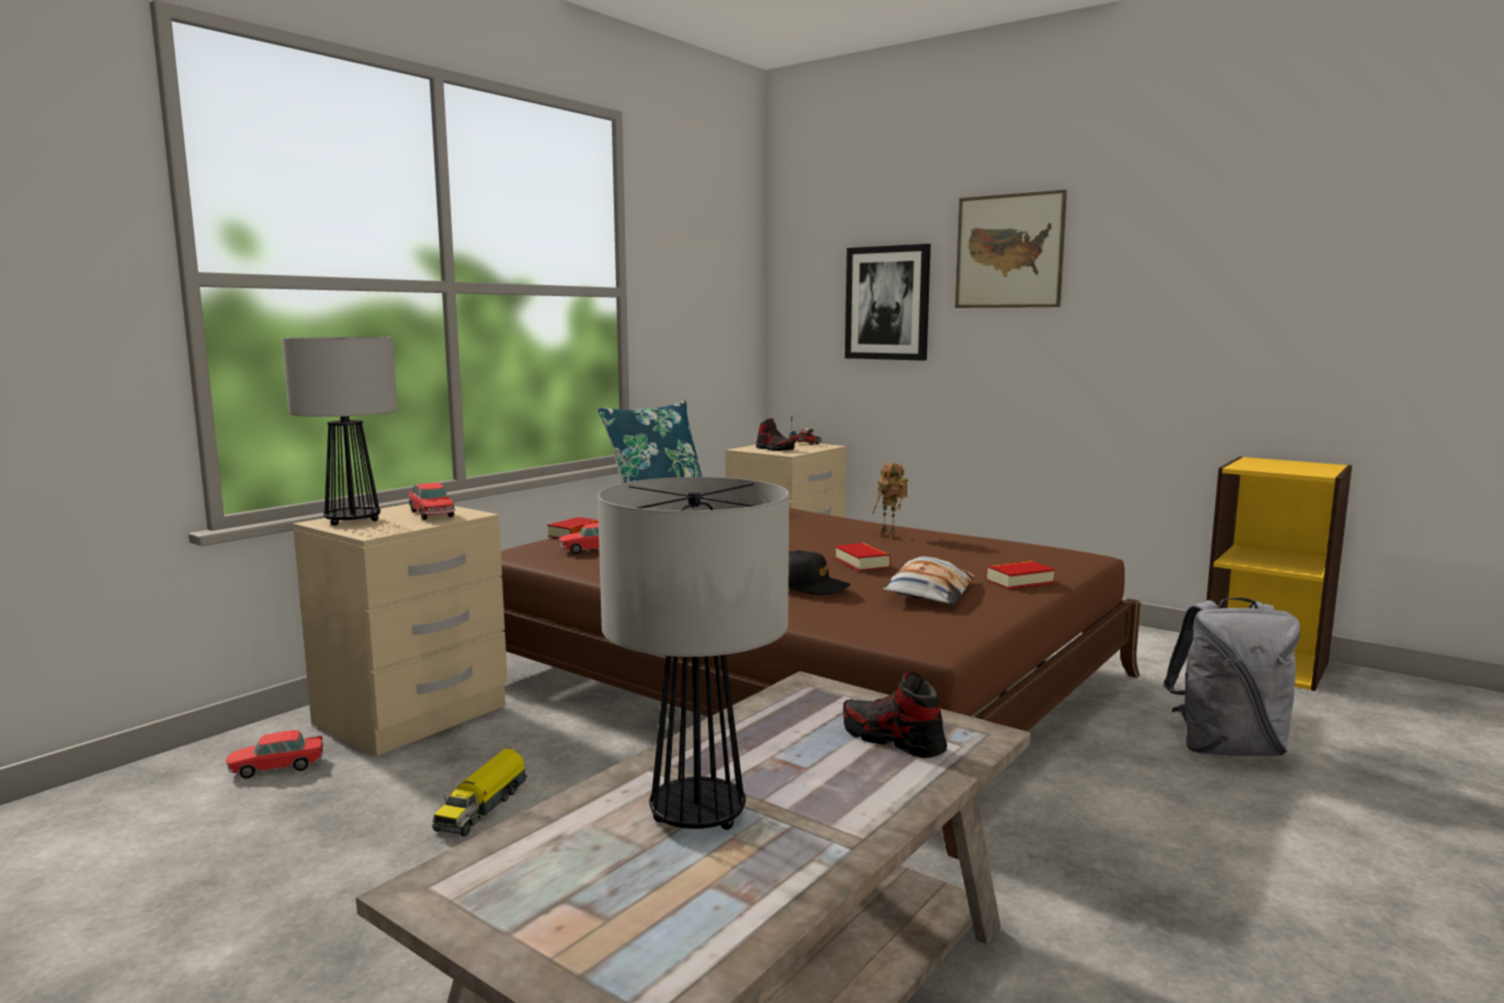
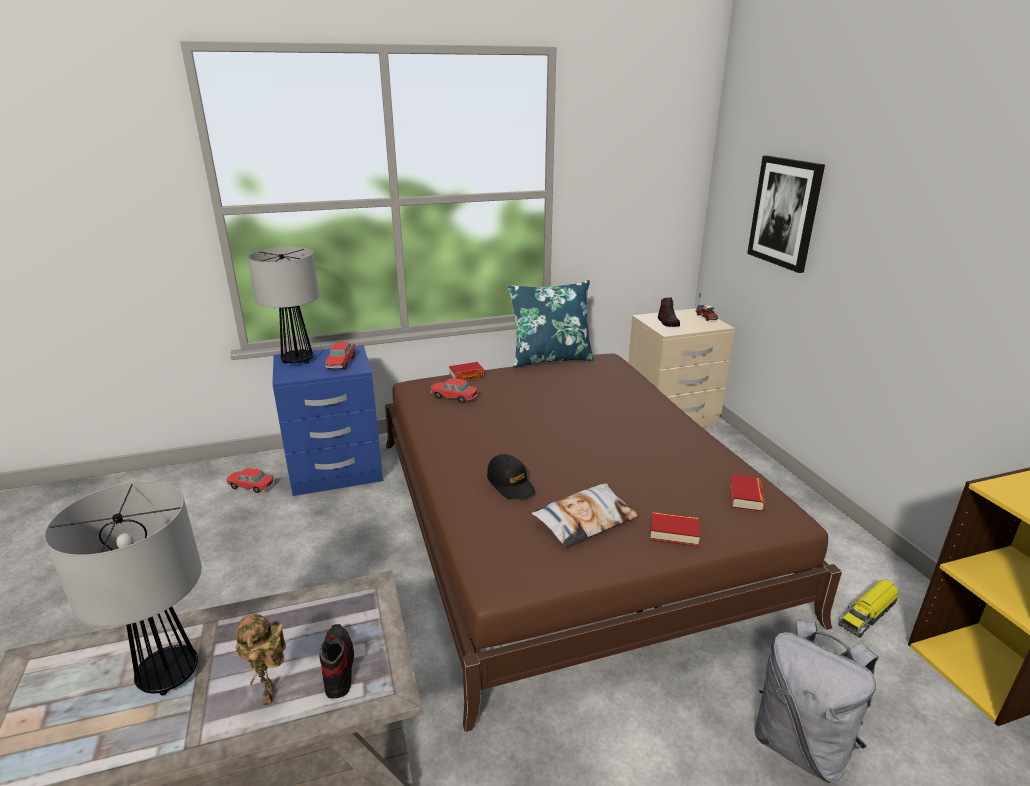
camera: 35 degrees right, 15 degrees up
beige nightstand [293,504,508,756] -> blue nightstand [272,345,383,496]
toy truck [432,748,527,837] -> toy truck moved to [839,579,898,638]
book [835,543,891,571] -> book moved to [729,474,765,511]
toy robot [872,463,908,538] -> toy robot moved to [236,614,286,705]
picture [955,190,1067,308] -> none

